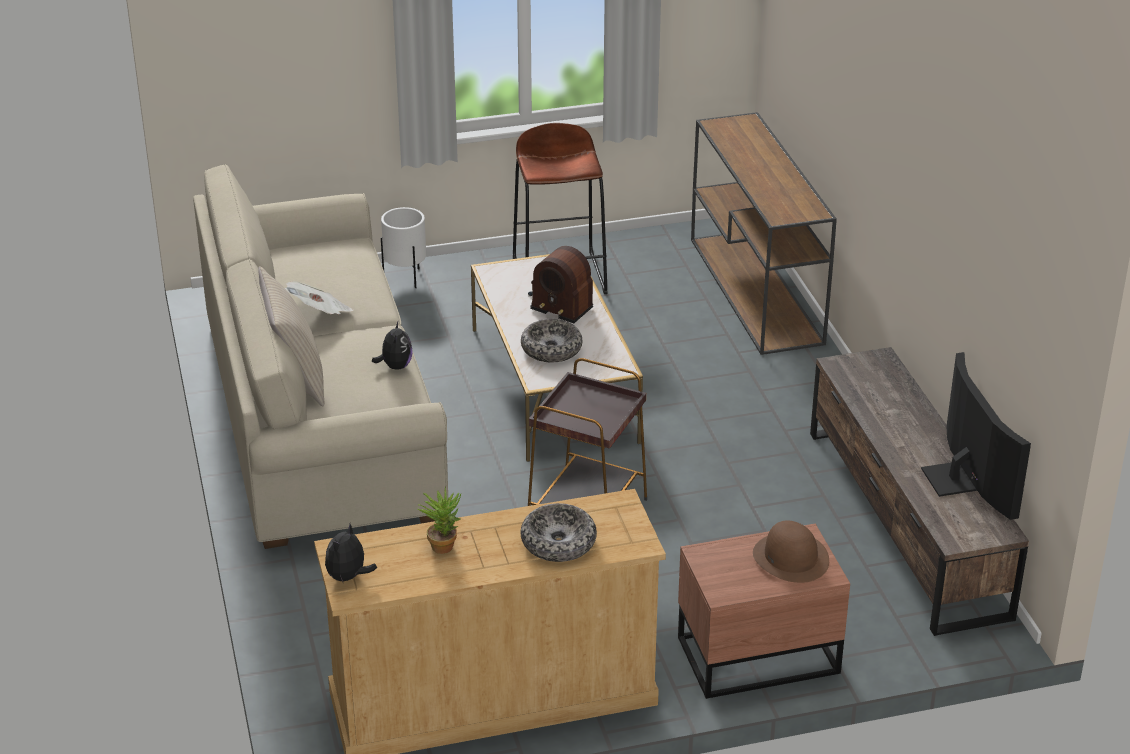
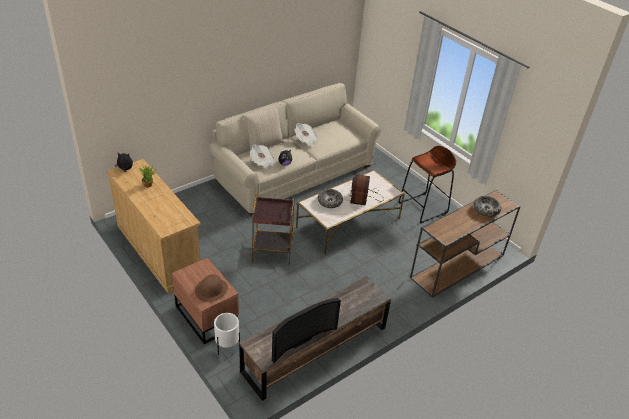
camera: 65 degrees right, 5 degrees up
white planter [381,207,426,288] -> white planter moved to [214,313,240,355]
bowl [521,503,597,562] -> bowl moved to [473,196,501,217]
none -> newspaper [250,145,276,170]

